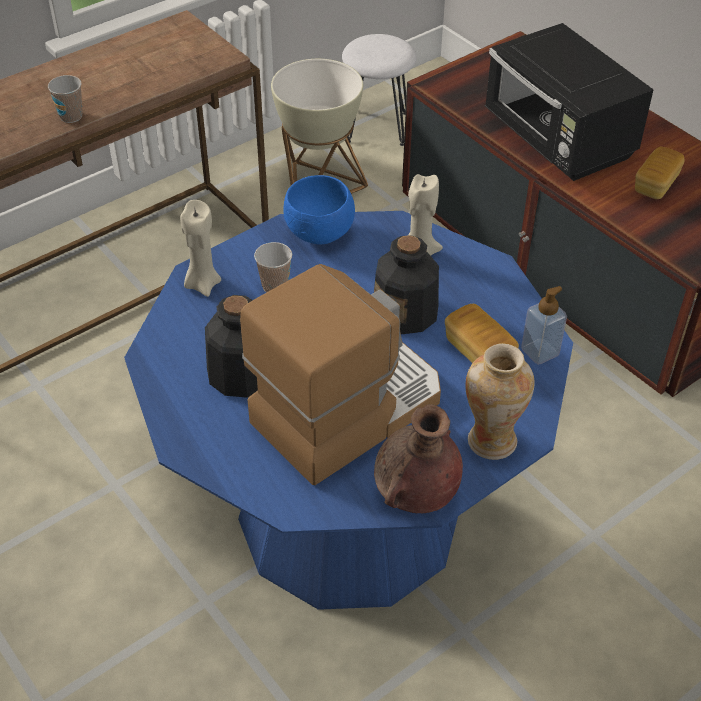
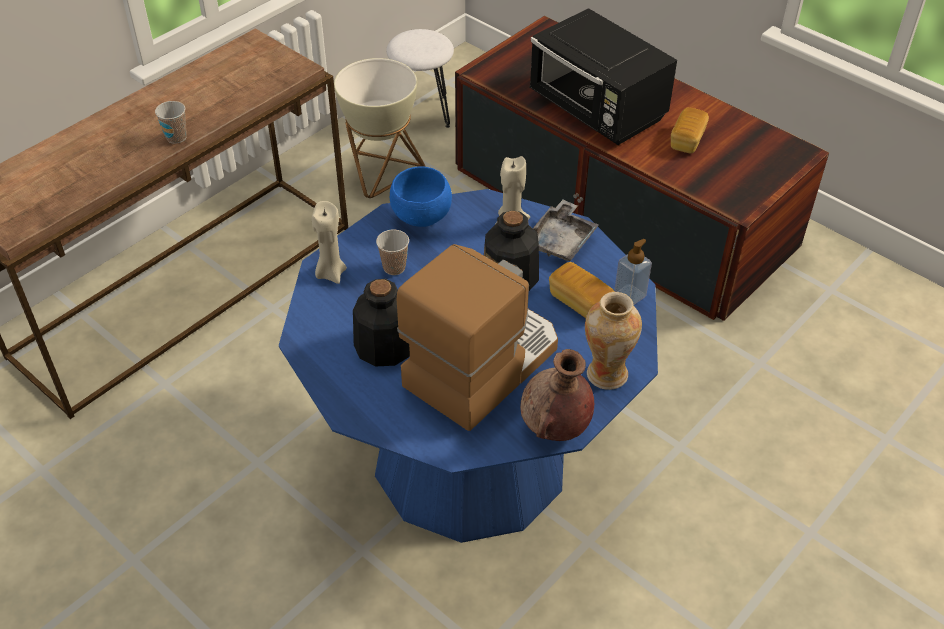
camera: 10 degrees left, 0 degrees up
none -> grey tray [533,200,599,261]

